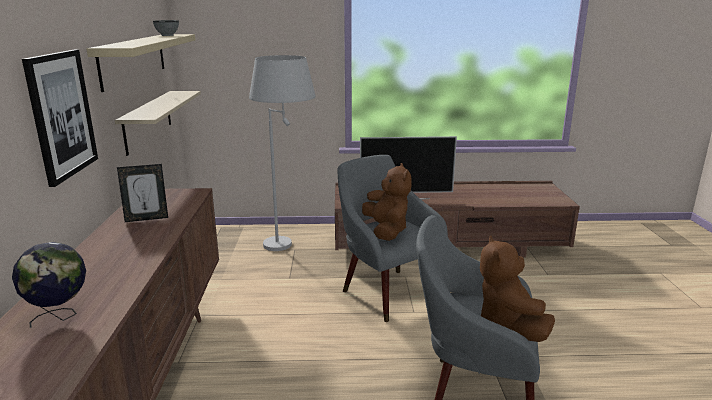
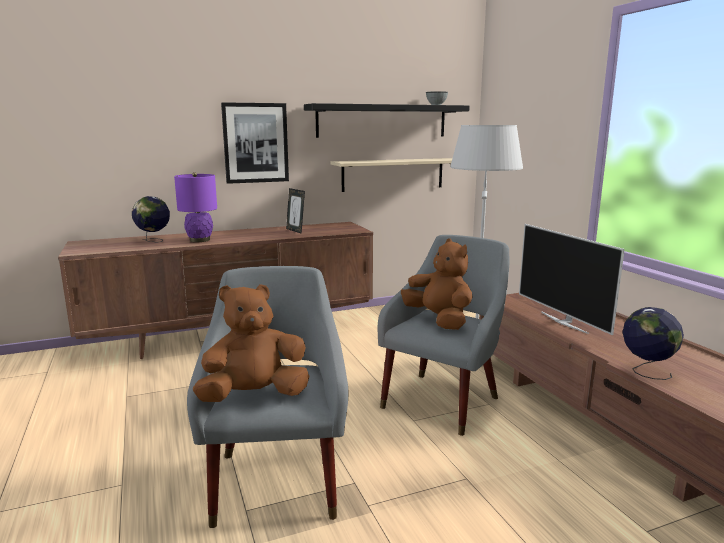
camera: 70 degrees right, 5 degrees down
beige shelf [87,34,195,92] -> black shelf [304,103,470,138]
brown plush toy [362,163,412,241] -> brown plush toy turned 90 degrees counterclockwise [401,238,473,330]
none -> purple table lamp [174,172,217,242]
none -> globe [622,307,684,380]

